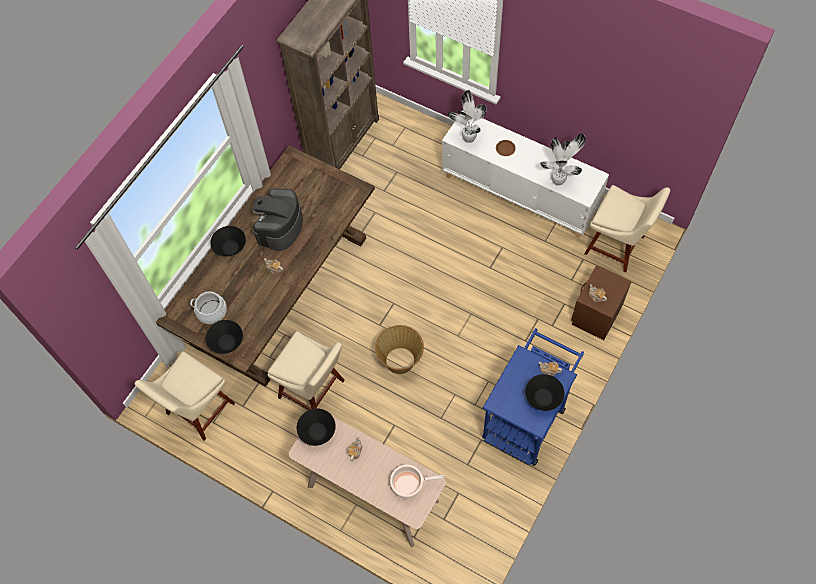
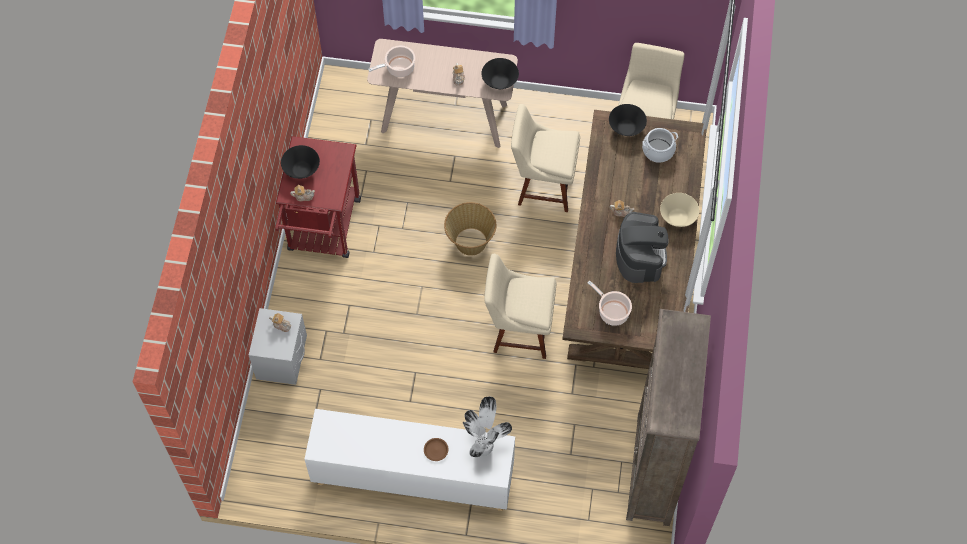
camera: 155 degrees right, 0 degrees up
black bowl [210,226,246,257] -> beige bowl [660,193,699,227]
blue cart [482,328,584,466] -> red cart [275,136,361,258]
potted plant [540,134,586,186] -> none
brown nightstand [571,265,632,340] -> grey nightstand [249,308,307,385]
beige chair [584,185,670,273] -> beige chair moved to [484,254,557,359]
none -> cooking pot [588,281,632,326]

